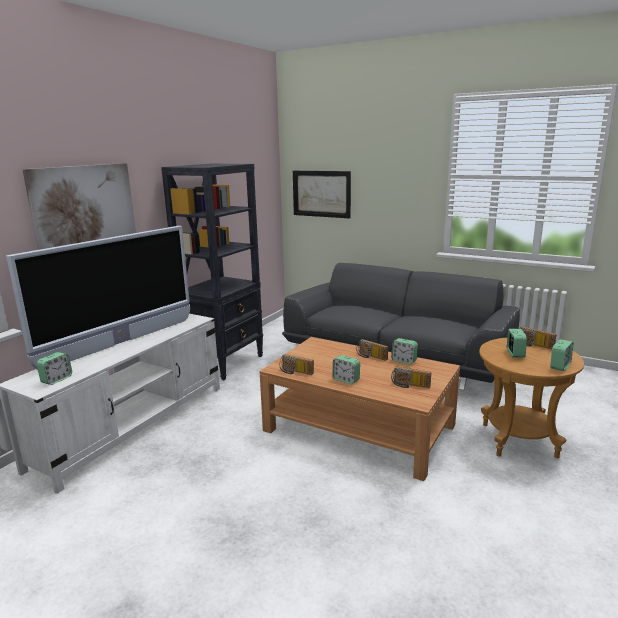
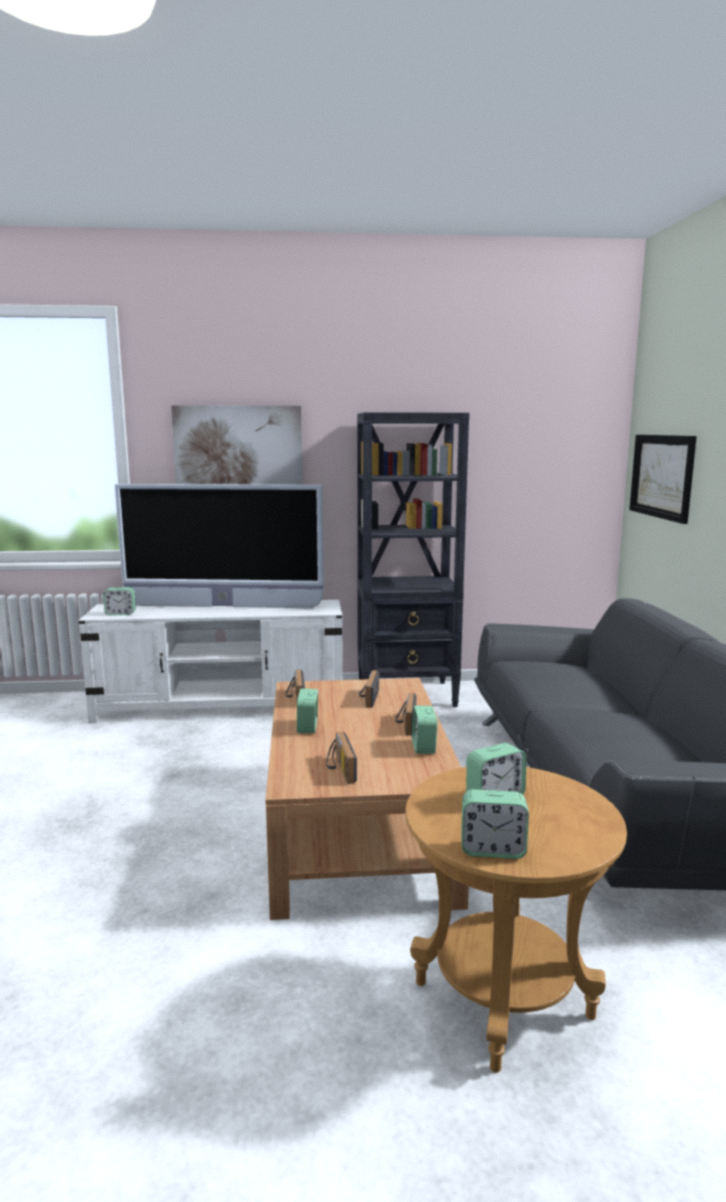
camera: 55 degrees right, 5 degrees down
radio [520,326,556,349] -> radio moved to [359,670,379,708]

